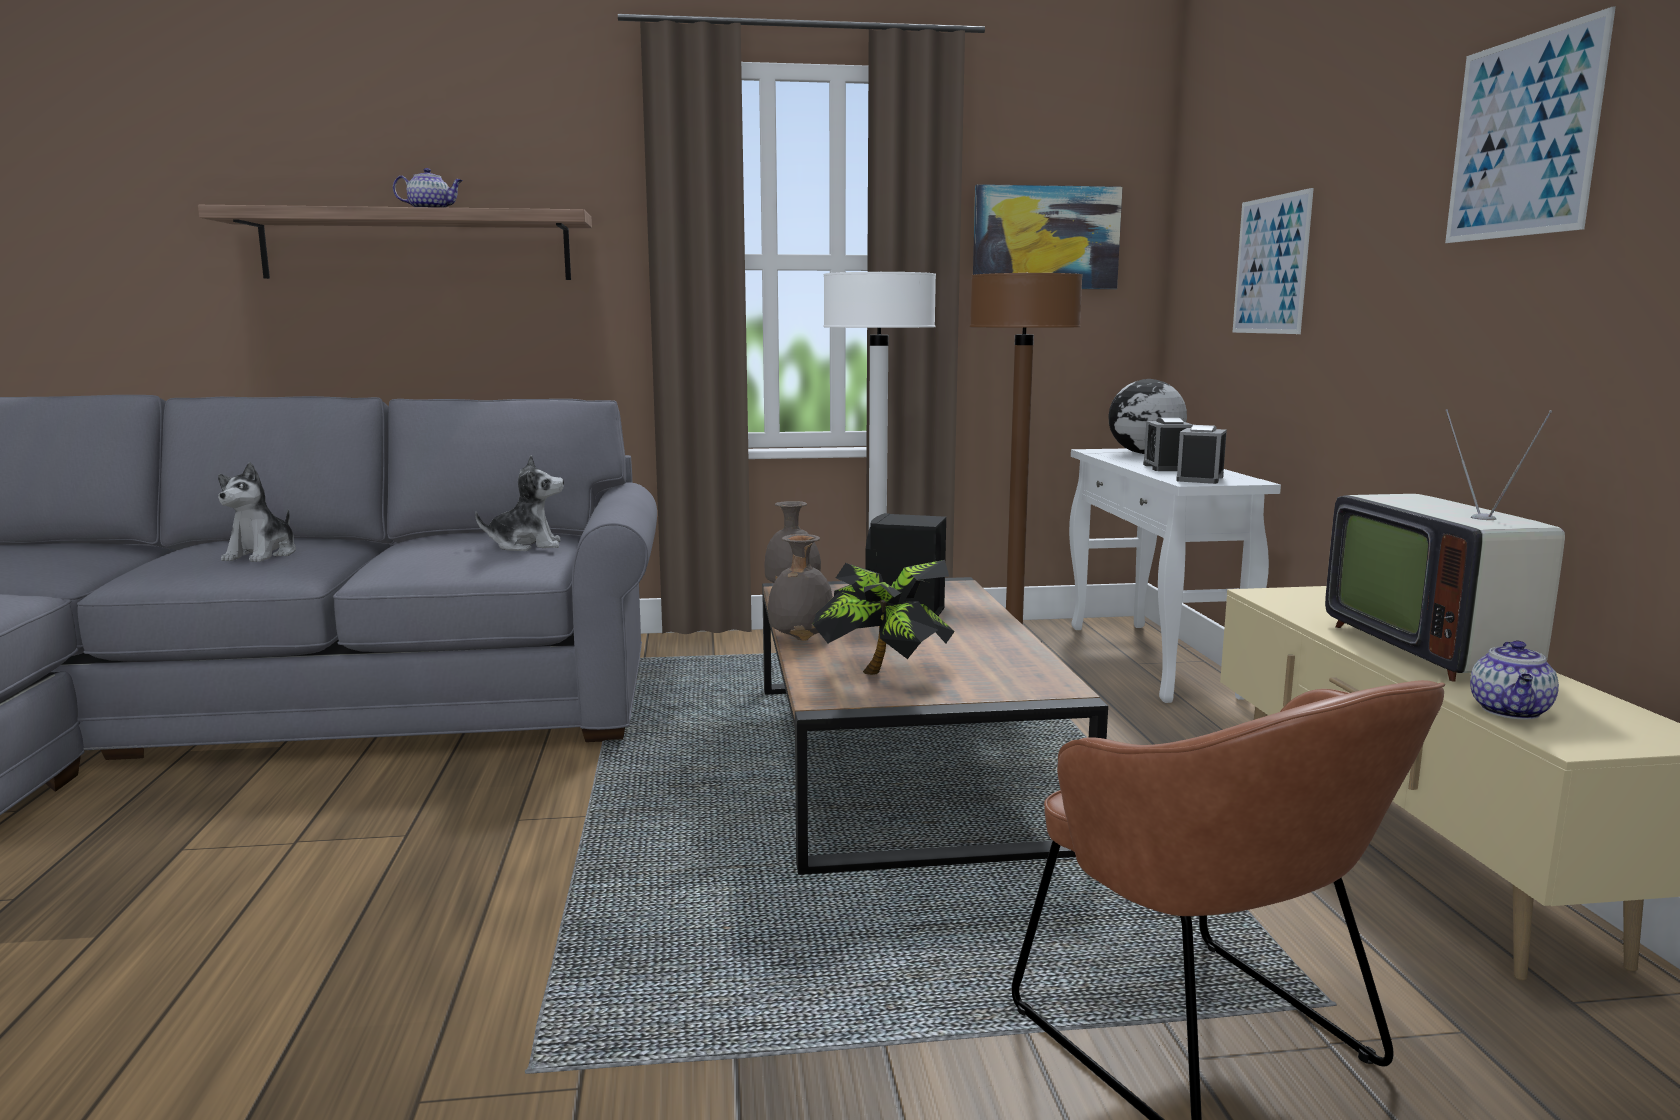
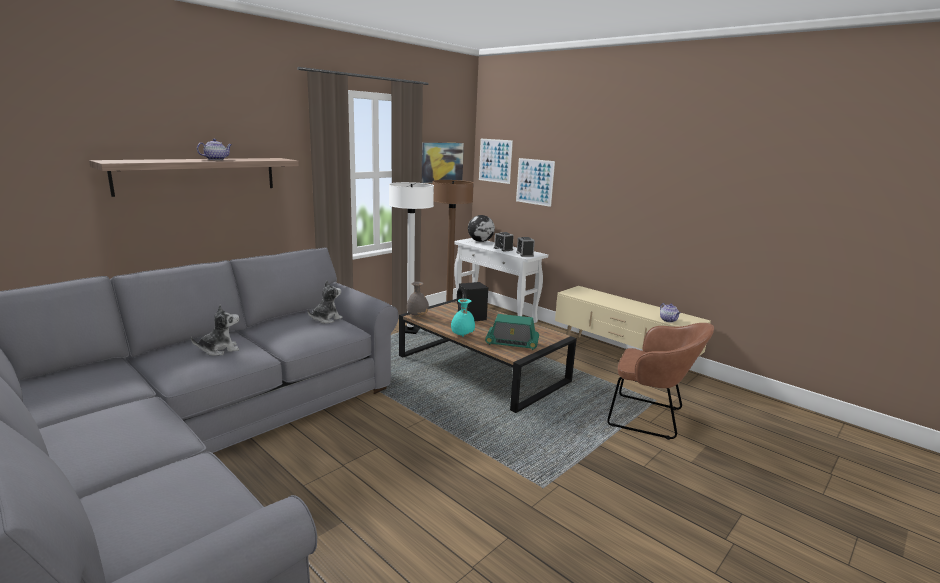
camera: 40 degrees left, 5 degrees up
plush toy [218,462,296,562] -> plush toy turned 90 degrees counterclockwise [191,305,239,356]
grey vase [768,534,833,641] -> turquoise vase [451,299,475,337]
potted plant [812,560,955,675] -> radio [485,314,539,350]
television [1325,409,1565,681] -> none
picture [1445,6,1616,243] -> picture moved to [479,139,513,184]

